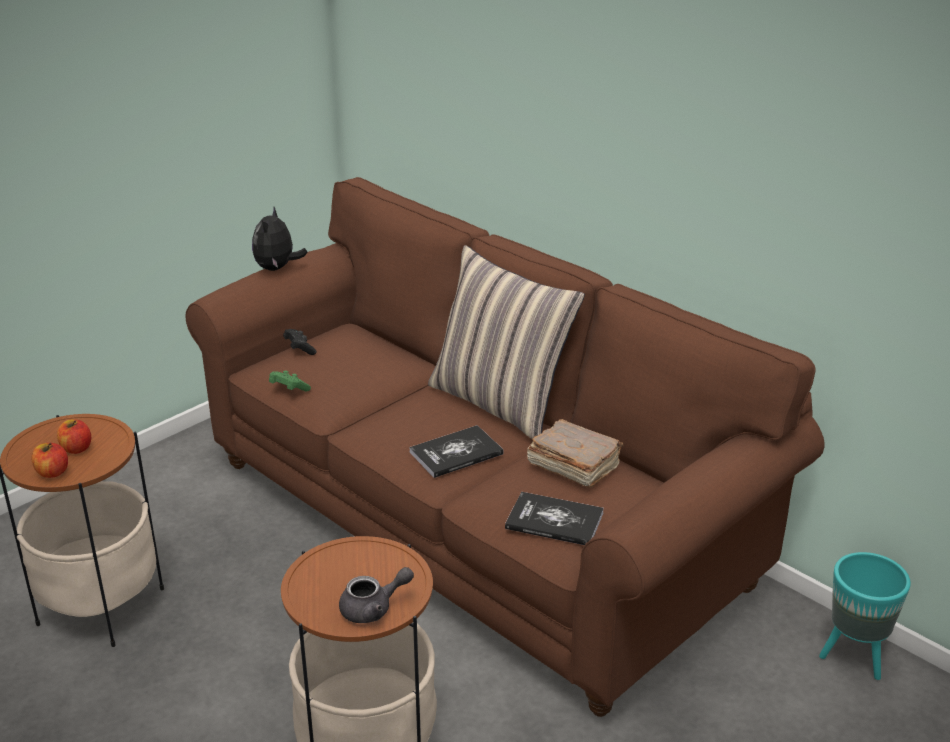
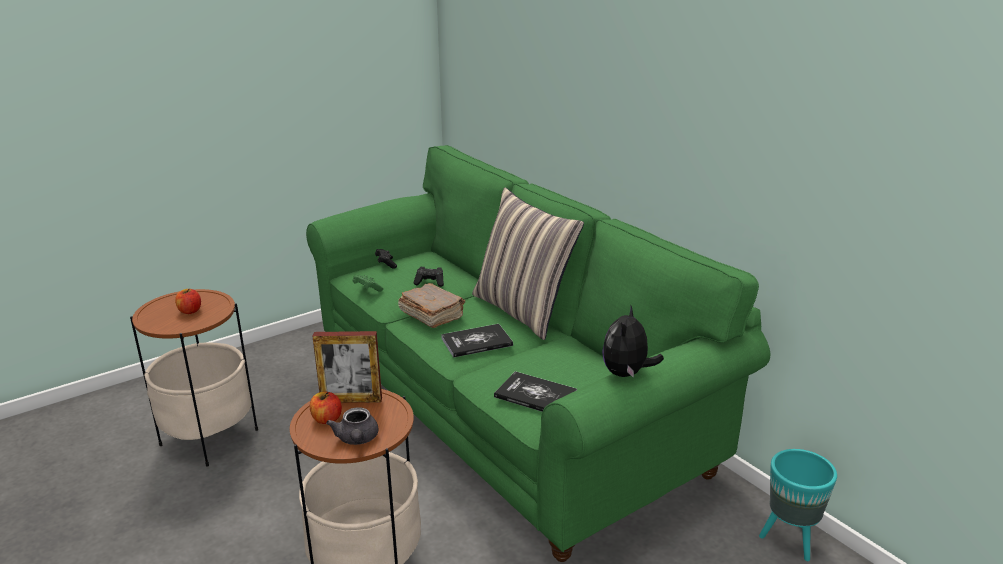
camera: 10 degrees right, 5 degrees down
apple [31,443,68,478] -> apple moved to [310,392,342,424]
brown sofa [185,177,825,717] -> green sofa [306,145,770,562]
plush toy [252,207,308,271] -> plush toy moved to [602,306,664,378]
grey teapot [339,567,414,623] -> grey teapot turned 90 degrees clockwise [326,407,379,445]
brown book [527,419,623,488] -> brown book moved to [398,283,465,328]
none -> picture frame [312,331,382,403]
none -> black game controller [414,267,444,287]

